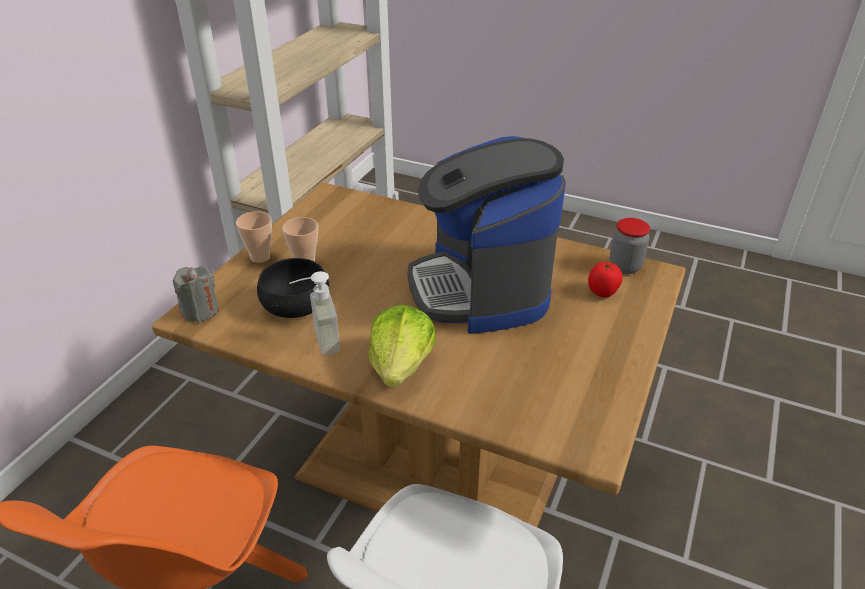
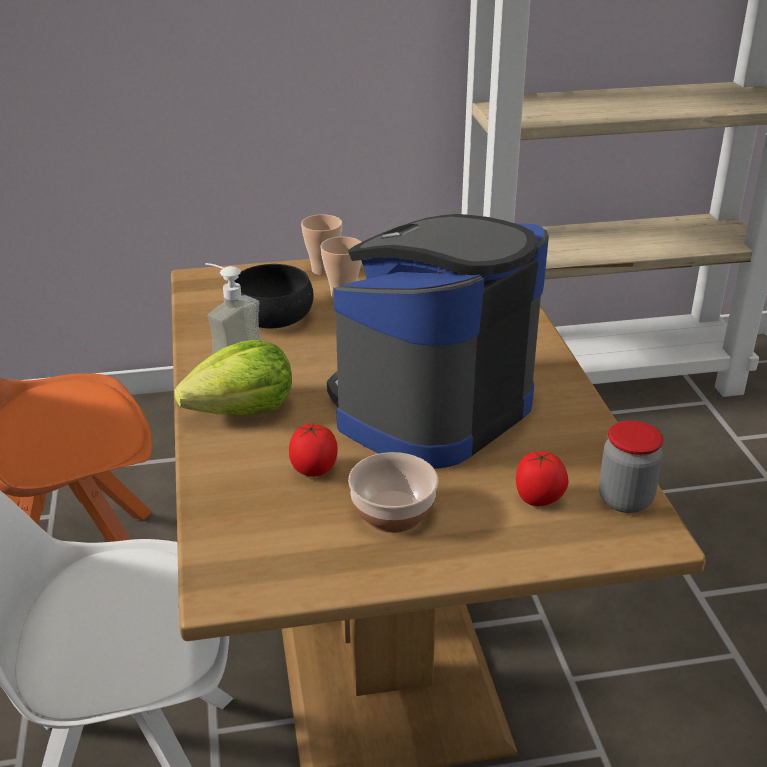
camera: 55 degrees right, 5 degrees down
grey candle [173,266,218,323] -> none
none -> tomato [289,423,338,477]
none -> bowl [348,452,438,533]

